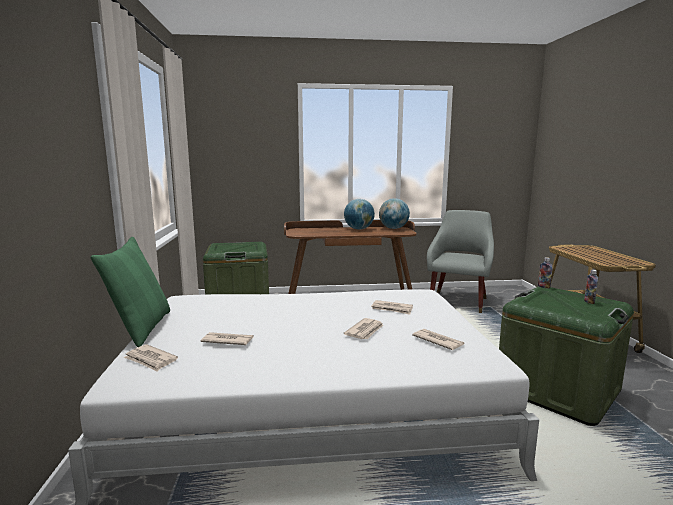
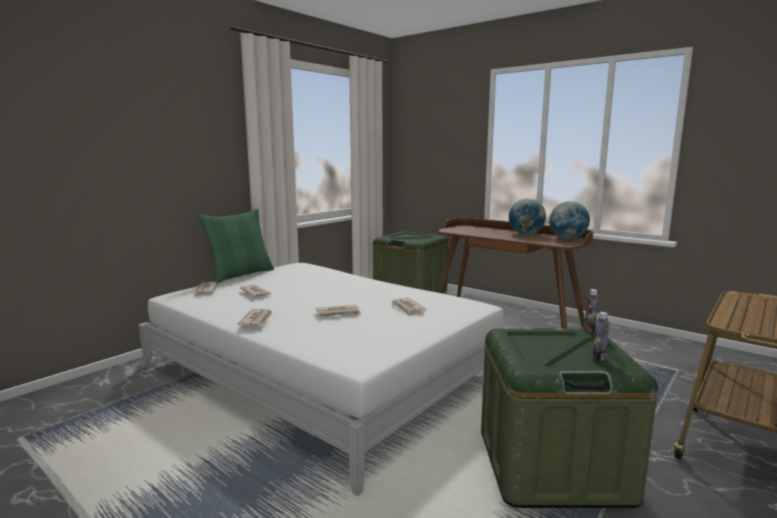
camera: 45 degrees right, 0 degrees up
newspaper [412,329,464,350] -> newspaper moved to [238,309,272,326]
grey armchair [427,210,494,313] -> none

